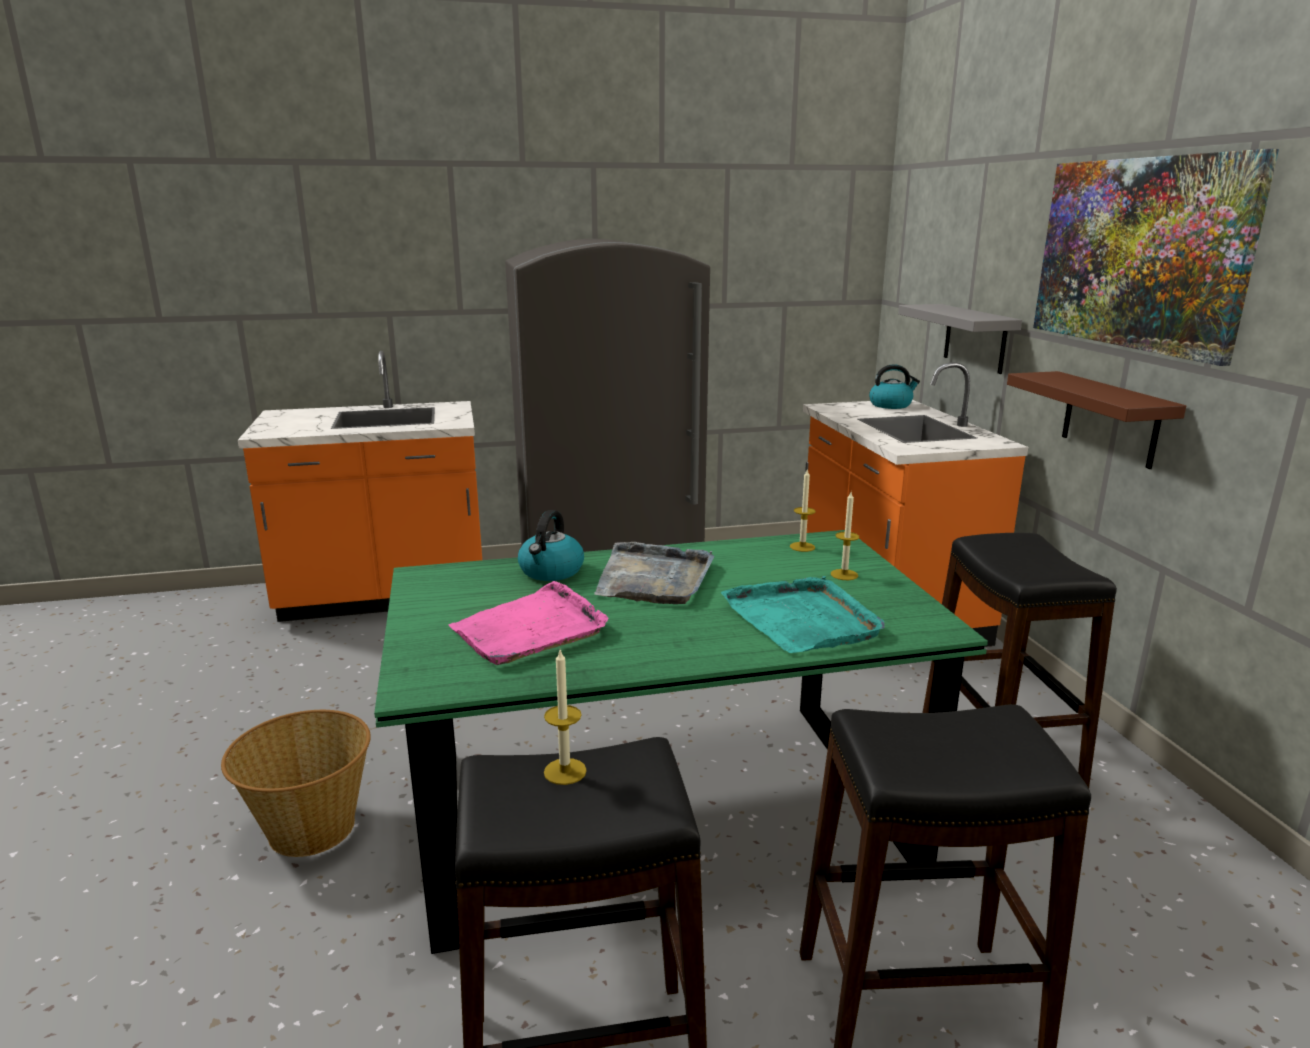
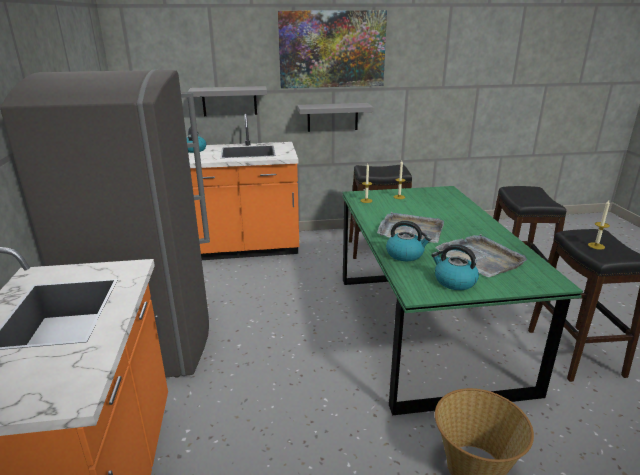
camera: 85 degrees left, 5 degrees up
pink tray [449,581,608,665] -> grey tray [435,234,527,277]
turquoise tray [721,576,884,653] -> none
brown shelf [1007,371,1186,469] -> grey shelf [297,103,374,132]
none -> kettle [431,244,479,290]

